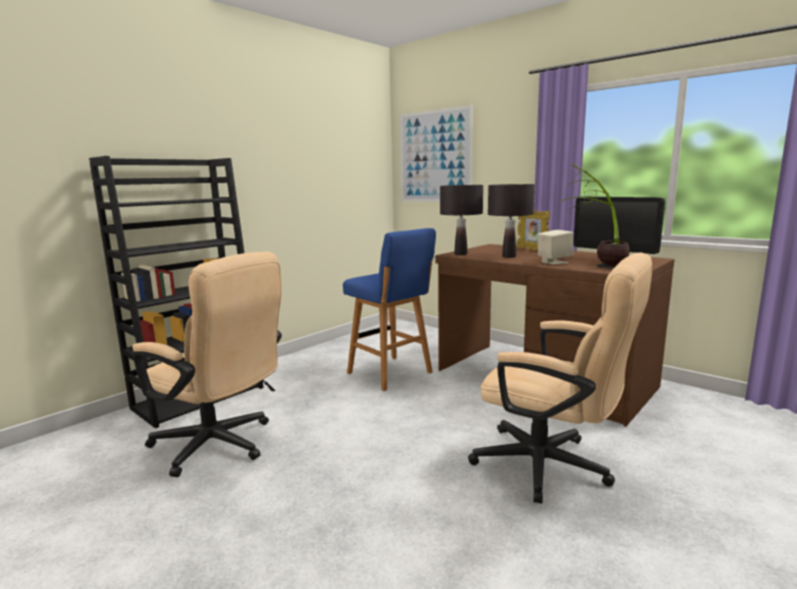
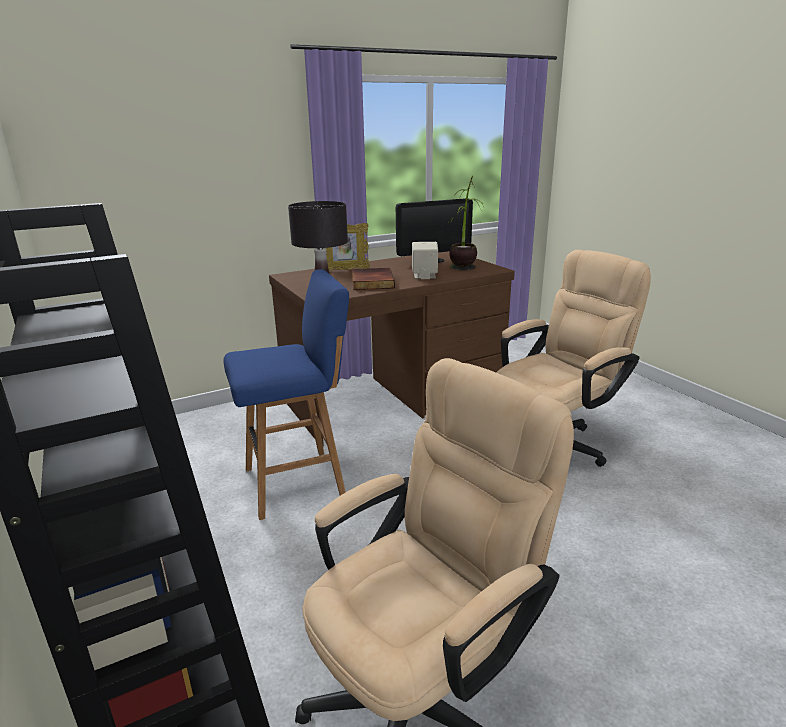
camera: 70 degrees left, 10 degrees up
picture [400,105,473,202] -> none
black table lamp [488,184,535,258] -> book [352,268,395,290]

